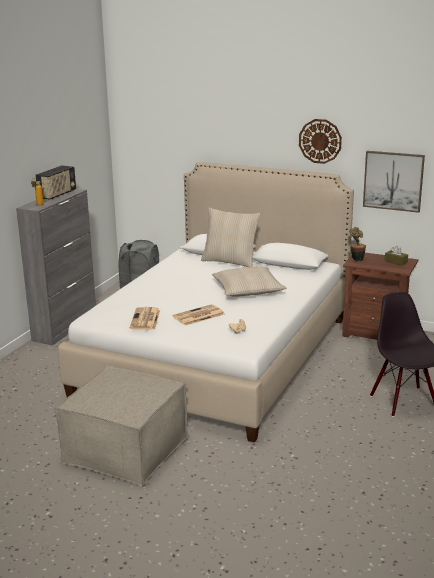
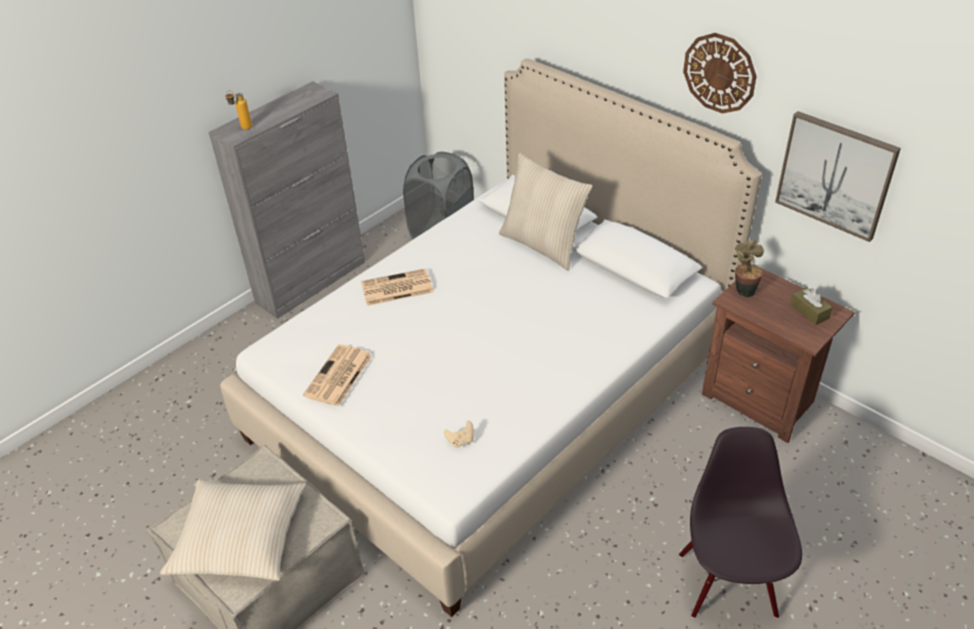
camera: 20 degrees right, 20 degrees up
radio [36,165,76,200] -> none
newspaper [172,304,224,326] -> newspaper moved to [361,268,433,306]
beige pillow [212,266,286,297] -> beige pillow moved to [160,480,306,581]

